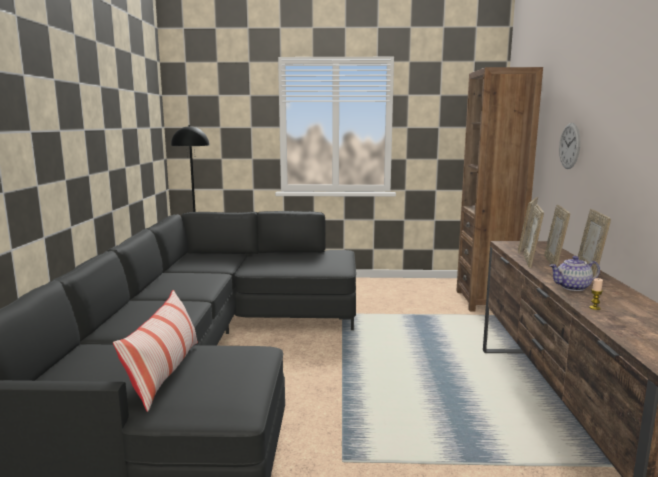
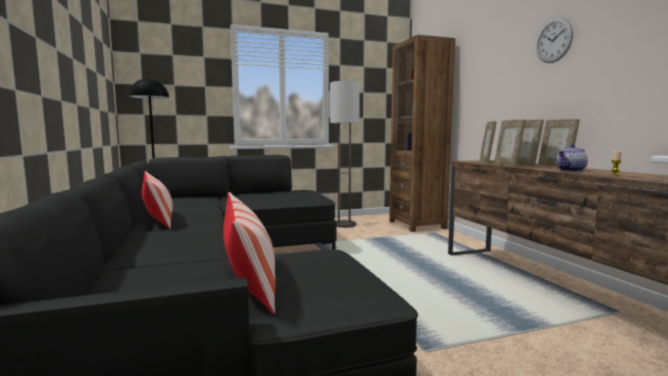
camera: 20 degrees left, 5 degrees down
wall clock [559,123,581,169] -> wall clock moved to [537,18,573,63]
none -> pillow [142,171,173,229]
none -> floor lamp [330,81,360,228]

